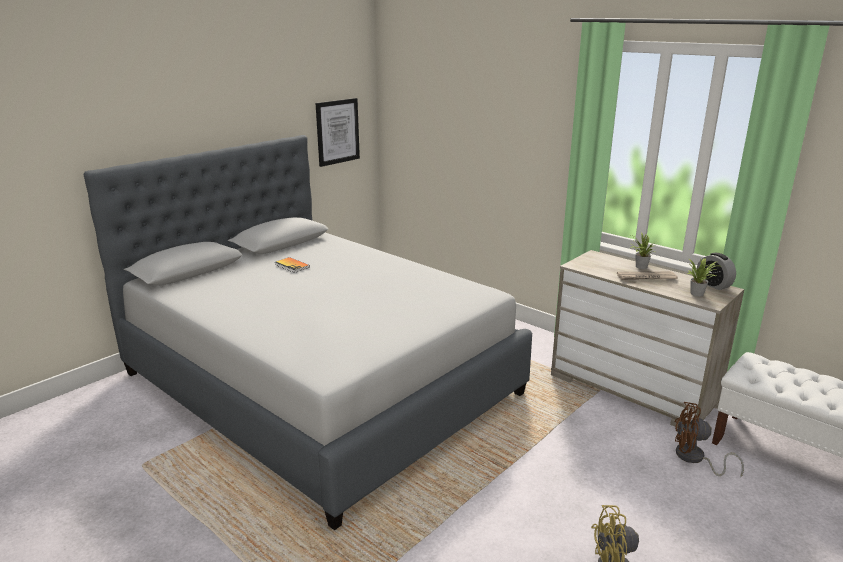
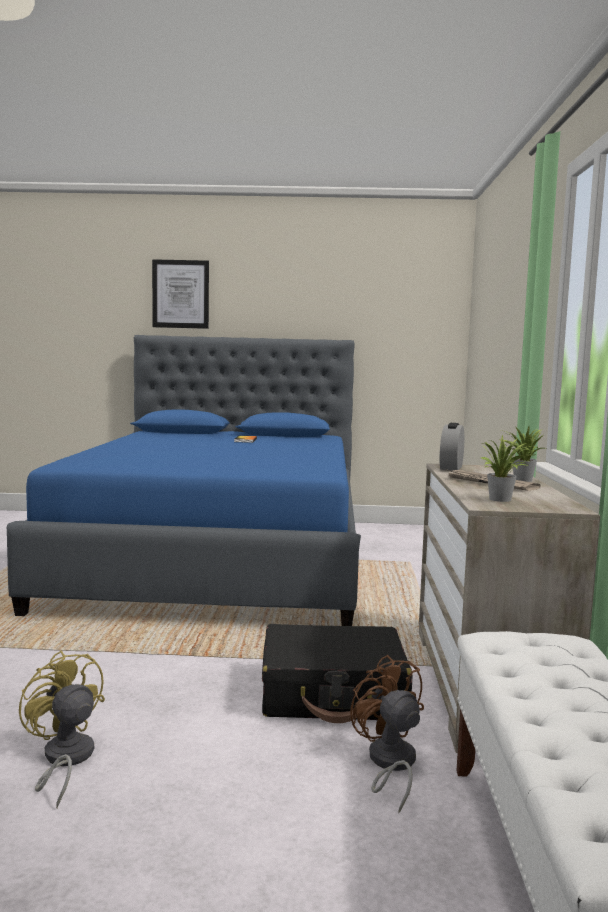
camera: 50 degrees right, 15 degrees down
grey bed [83,135,532,531] -> blue bed [7,335,361,626]
picture [316,98,360,167] -> picture moved to [152,259,209,329]
alarm clock [697,253,736,290] -> alarm clock moved to [440,423,464,470]
none -> black suitcase [262,624,413,723]

